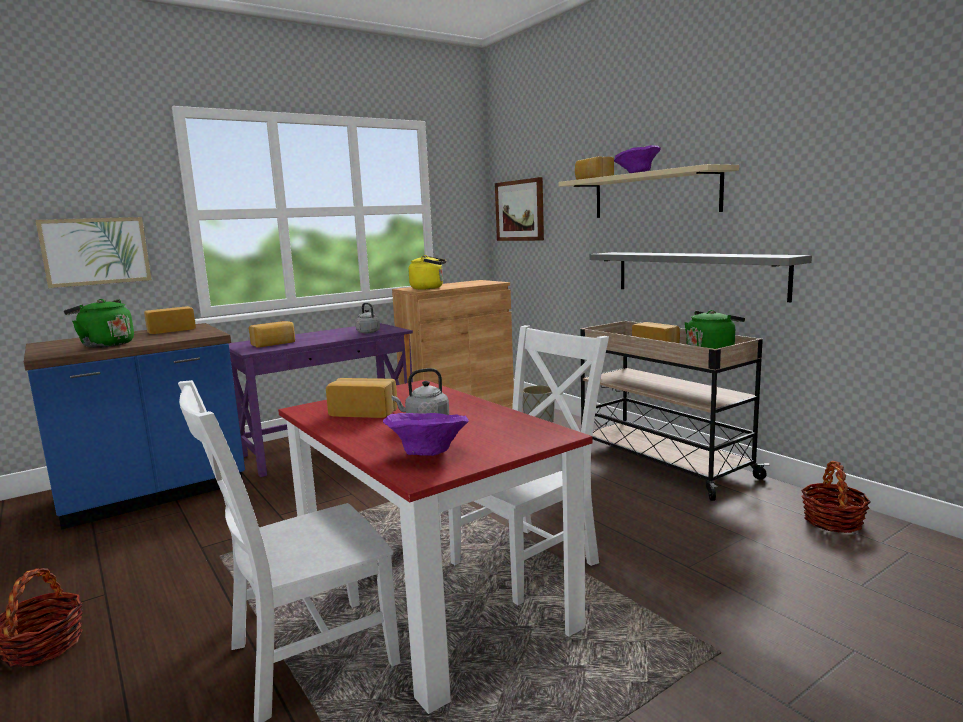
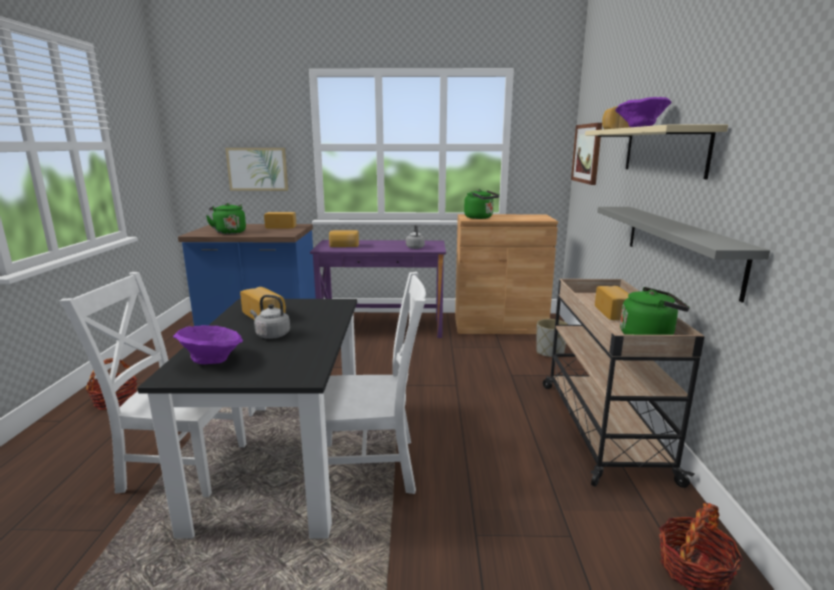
camera: 35 degrees right, 5 degrees up
red dining table [278,380,593,714] -> black dining table [137,299,357,539]
yellow kettle [409,255,447,290] -> green kettle [464,189,500,219]

